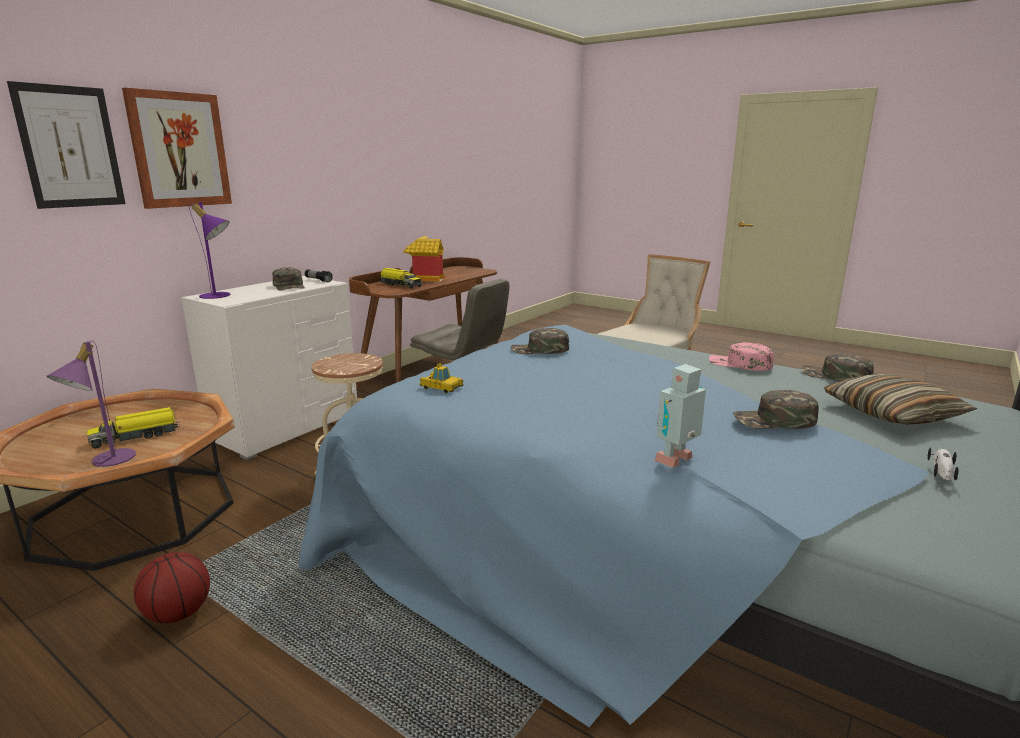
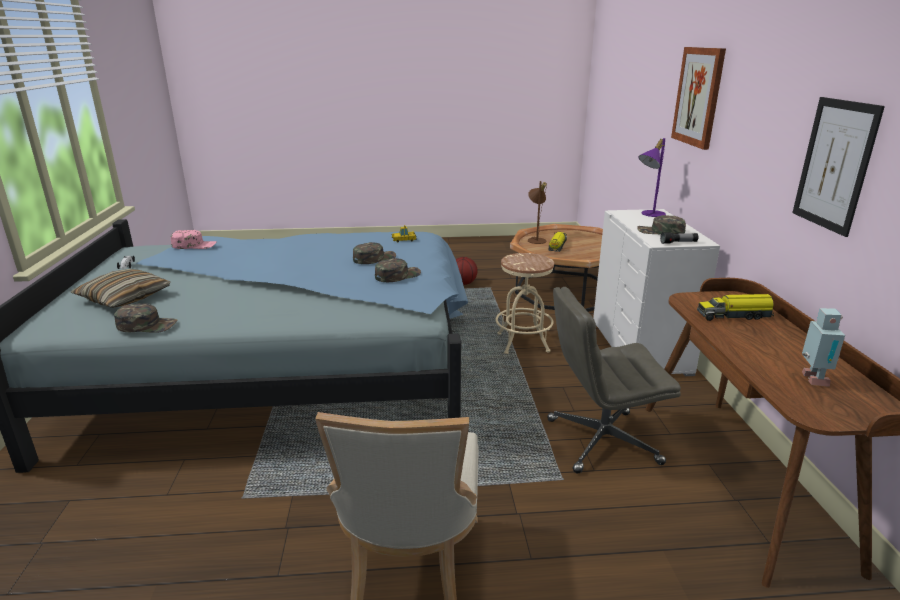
camera: 140 degrees right, 5 degrees up
picture [7,81,125,209] -> picture moved to [792,97,885,237]
purple table lamp [47,341,136,467] -> brown table lamp [528,181,547,244]
toy house [403,236,444,282] -> none
toy robot [655,364,706,468] -> toy robot moved to [802,308,845,387]
pink cap [709,342,774,371] -> pink cap moved to [171,230,217,249]
green cap [733,390,819,429] -> green cap moved to [353,242,396,264]

